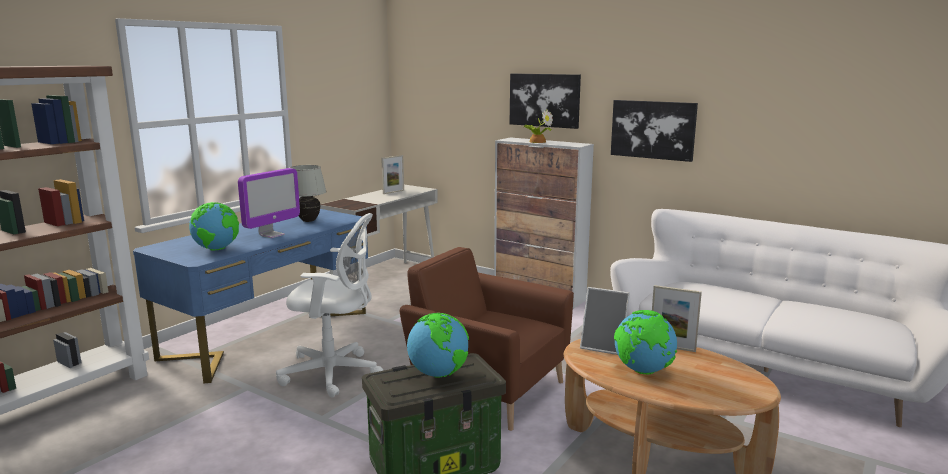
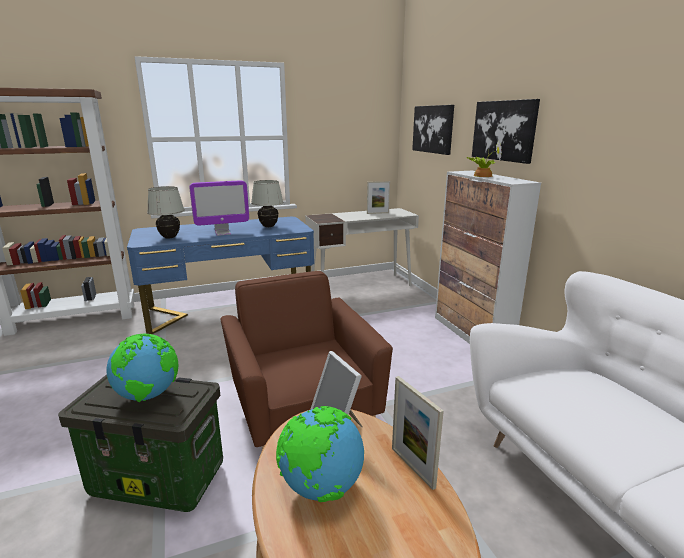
camera: 35 degrees right, 5 degrees up
globe [189,202,239,251] -> white table lamp [147,186,185,239]
white office chair [276,213,383,398] -> none
picture [611,100,698,162] -> picture moved to [412,105,454,155]

